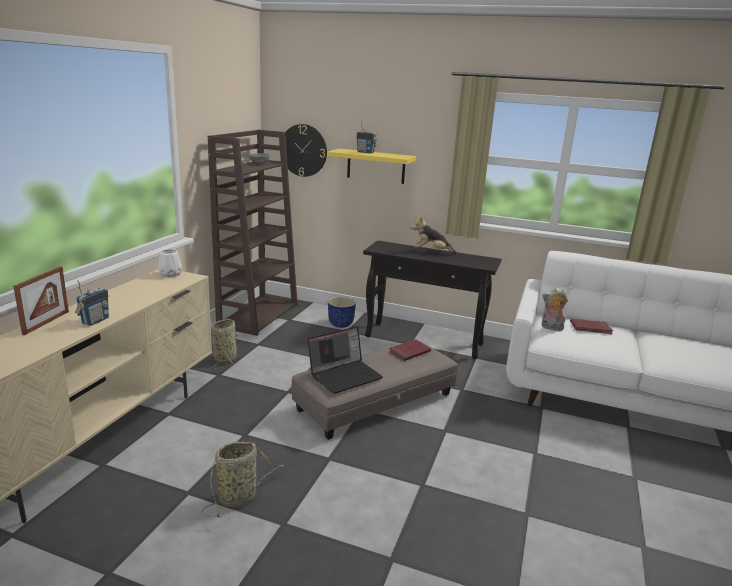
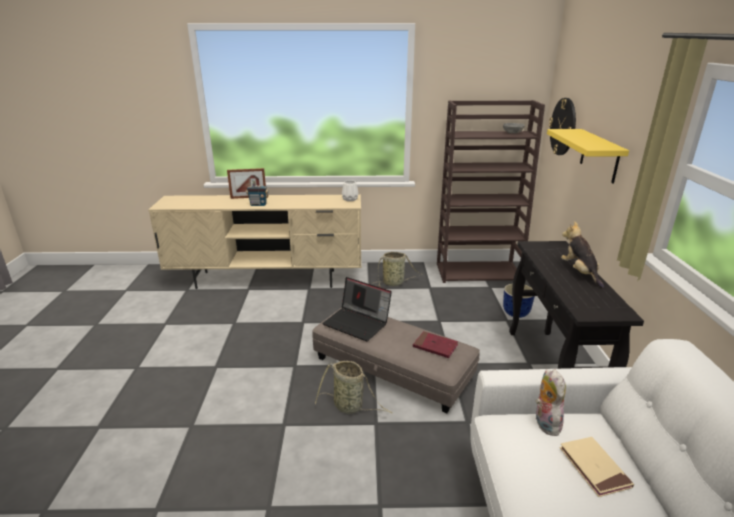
camera: 70 degrees right, 5 degrees up
basket [201,442,284,518] -> basket moved to [315,361,392,414]
radio [356,121,377,153] -> none
red book [570,319,613,334] -> beige book [559,437,634,497]

